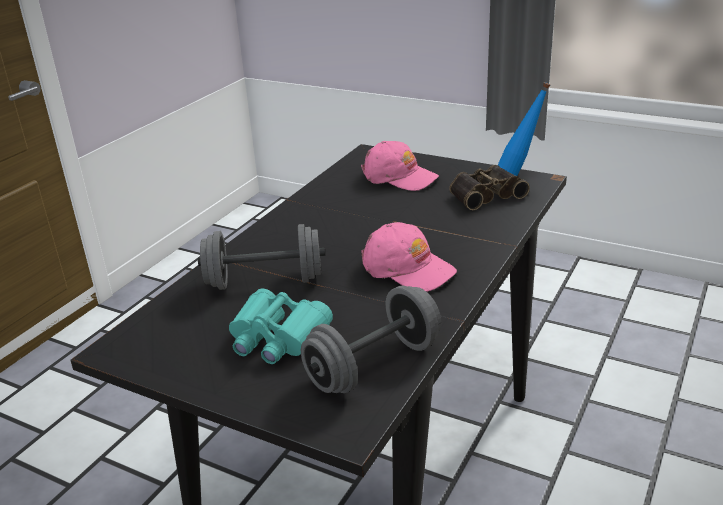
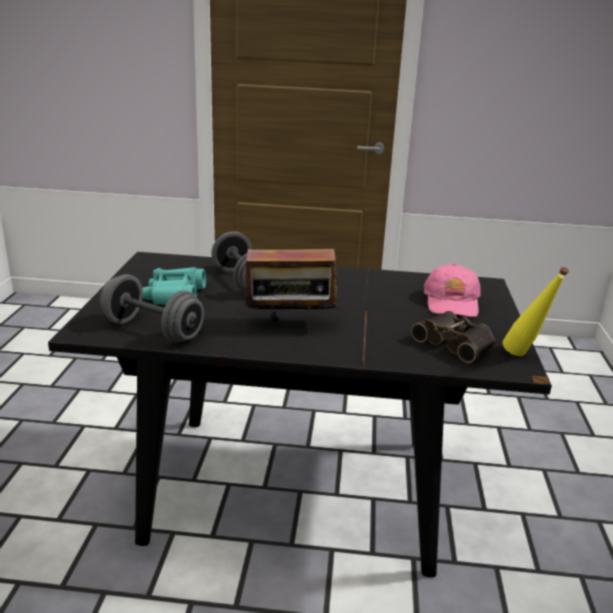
camera: 65 degrees right, 5 degrees down
pink cap [361,222,457,292] -> radio [239,230,342,325]
blue bottle [498,82,550,176] -> yellow bottle [503,267,569,356]

